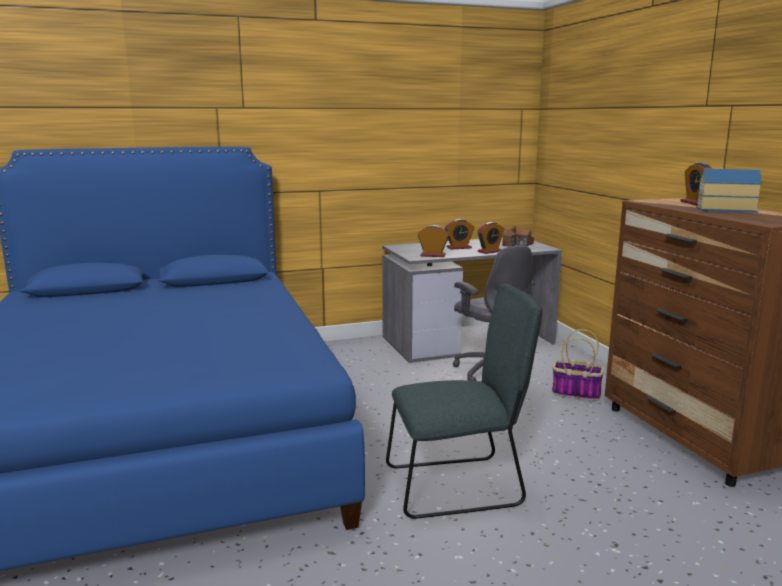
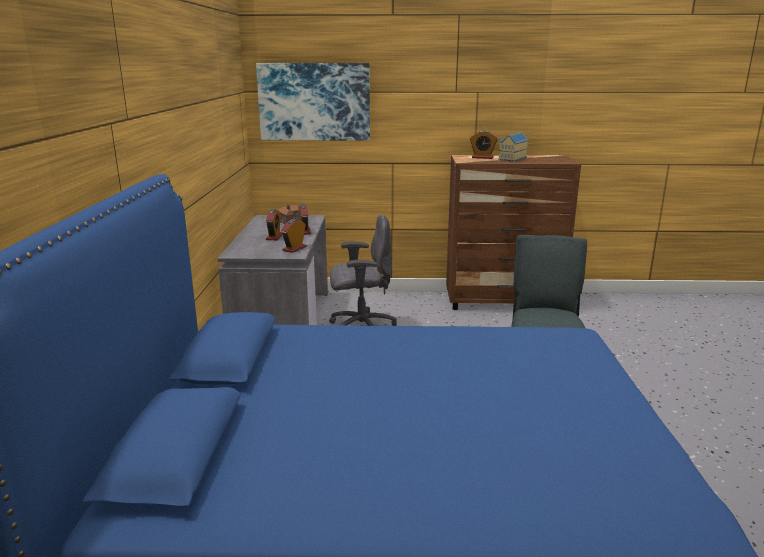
camera: 70 degrees left, 5 degrees up
basket [552,329,604,401] -> none
none -> picture [256,63,370,141]

